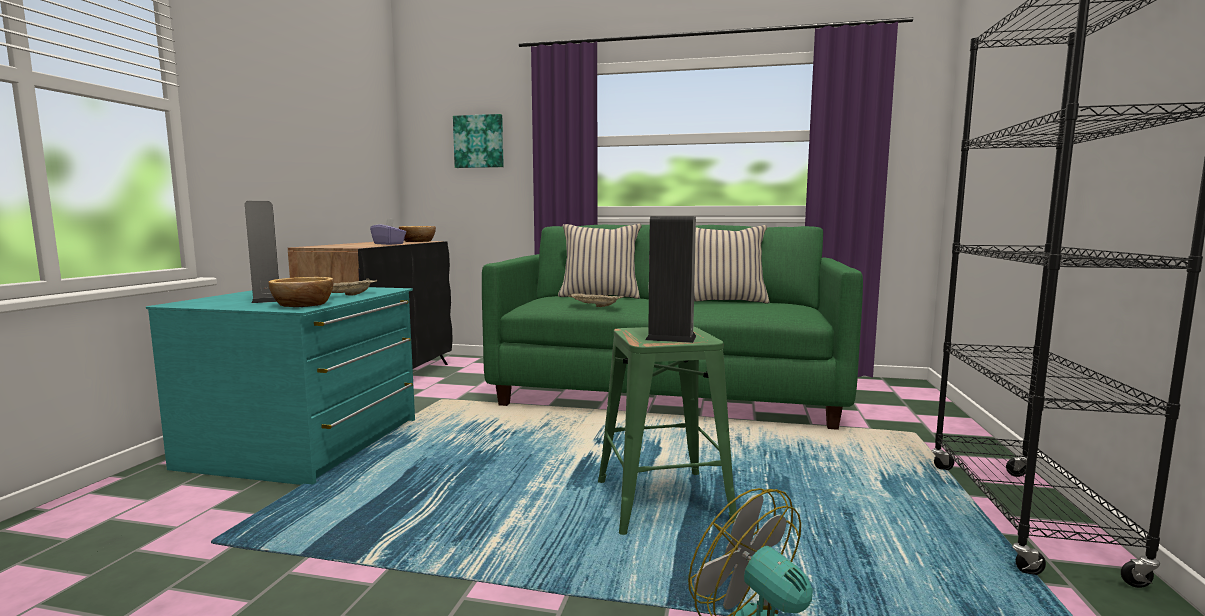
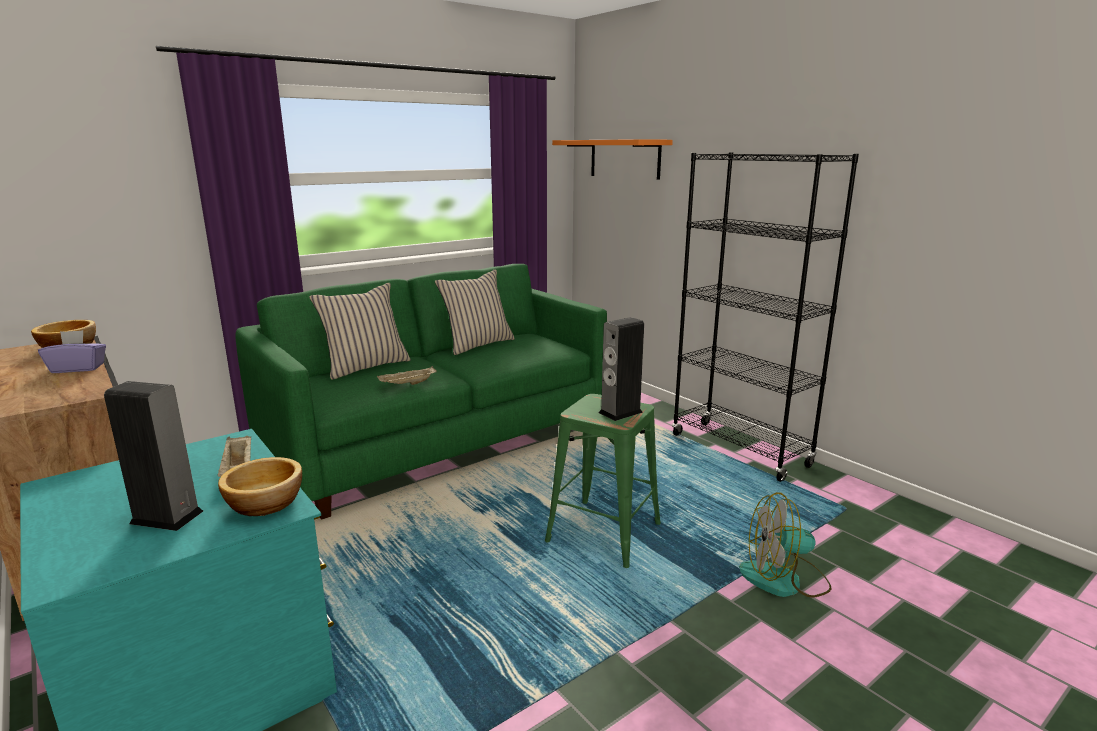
camera: 50 degrees left, 10 degrees up
picture [453,114,504,168] -> none
none -> orange shelf [552,139,673,180]

